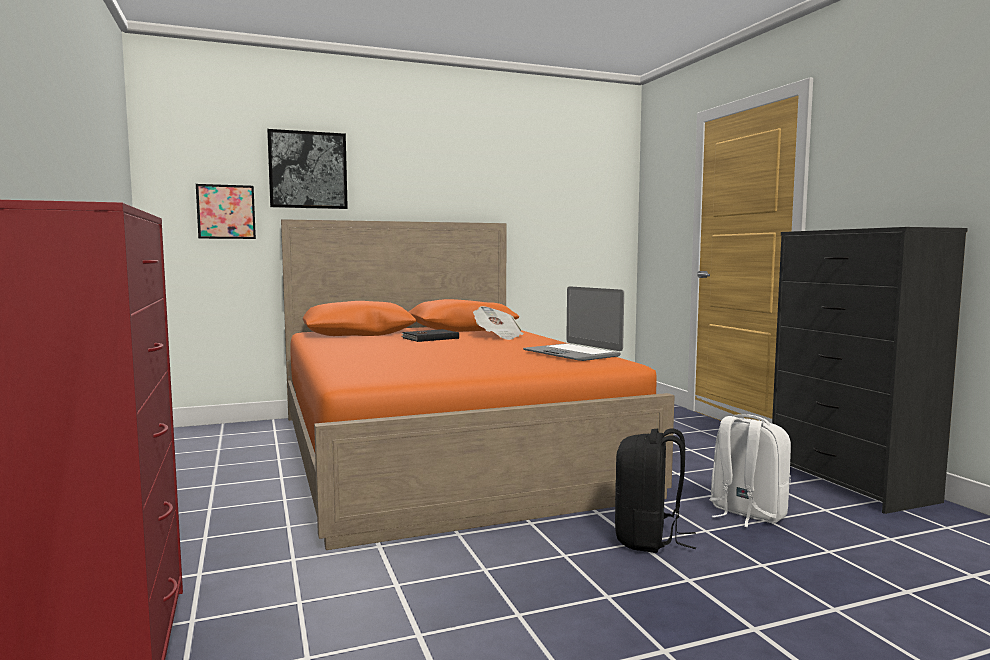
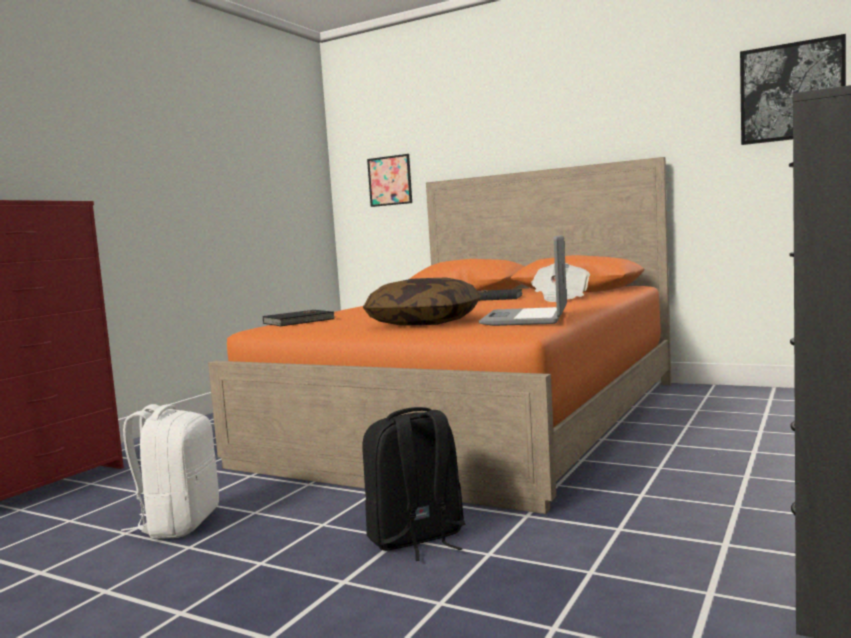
camera: 50 degrees right, 0 degrees up
picture [267,129,348,209] -> picture moved to [740,34,846,145]
white backpack [710,414,791,527] -> white backpack moved to [121,404,219,539]
none -> black book [263,310,335,326]
none -> pillow [363,278,481,325]

